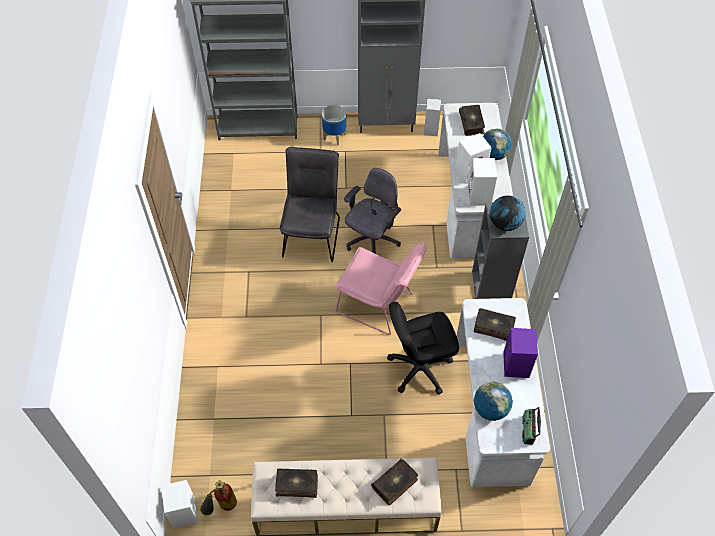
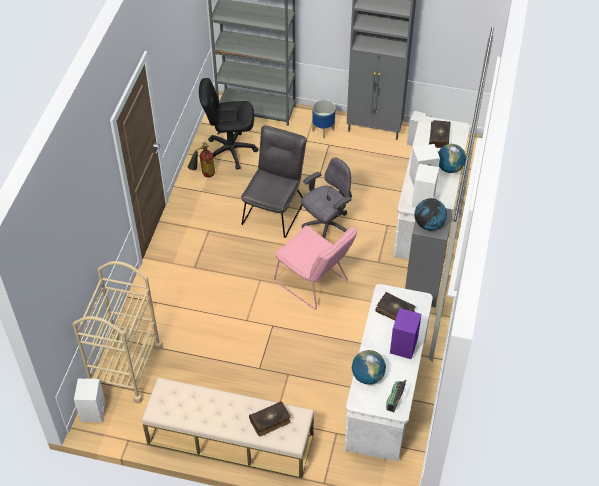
camera: 15 degrees right, 5 degrees down
fire extinguisher [200,480,237,515] -> fire extinguisher moved to [188,142,215,178]
book [275,468,318,498] -> none
black office chair [387,302,459,395] -> black office chair moved to [199,78,258,170]
none -> beige cart [73,261,163,403]

